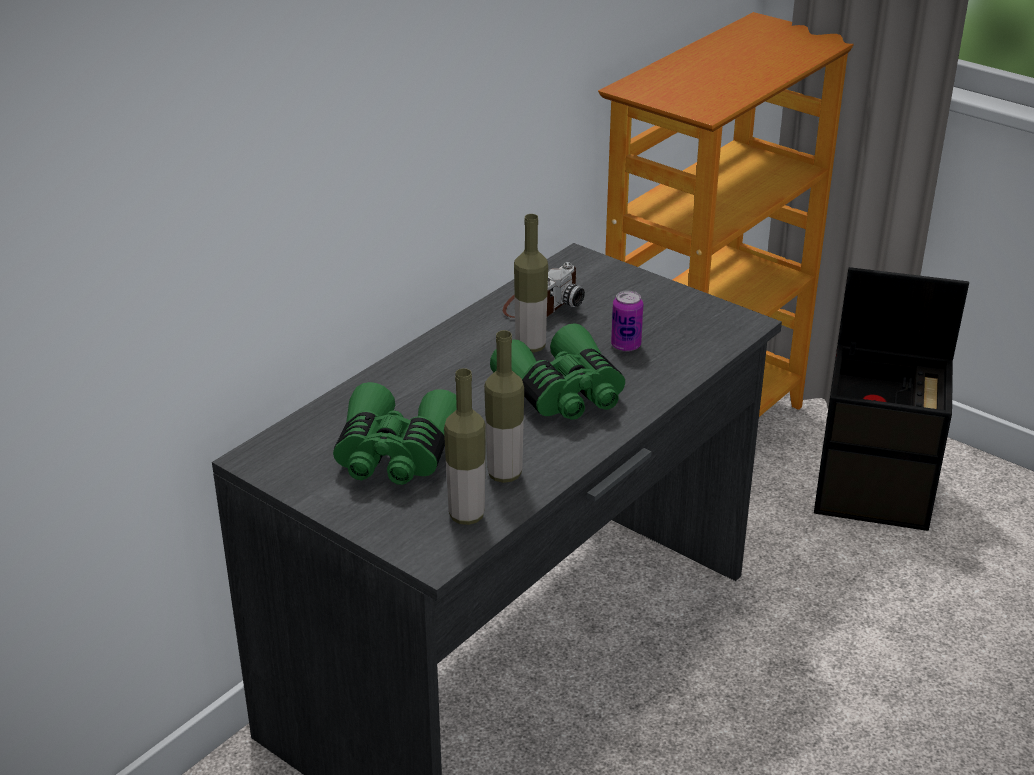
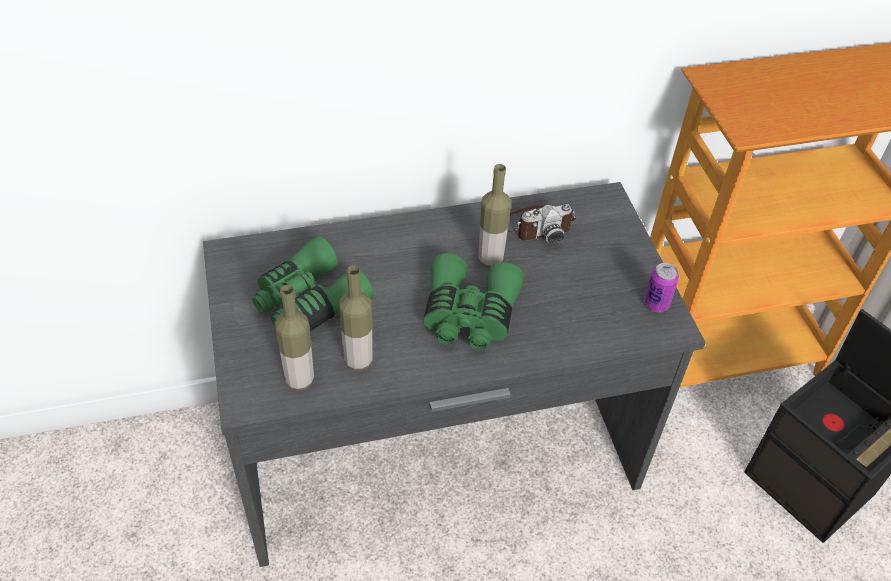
camera: 35 degrees right, 15 degrees up
can [611,290,643,352] -> can moved to [644,263,679,312]

